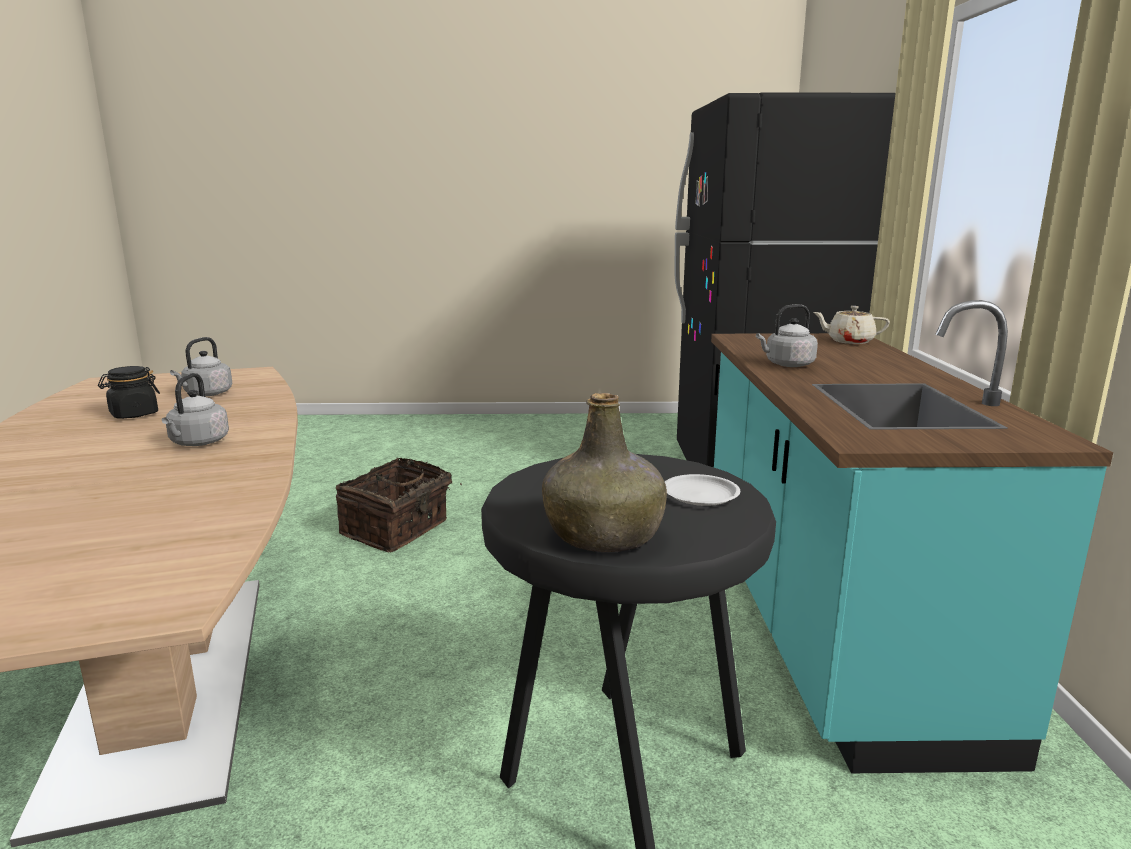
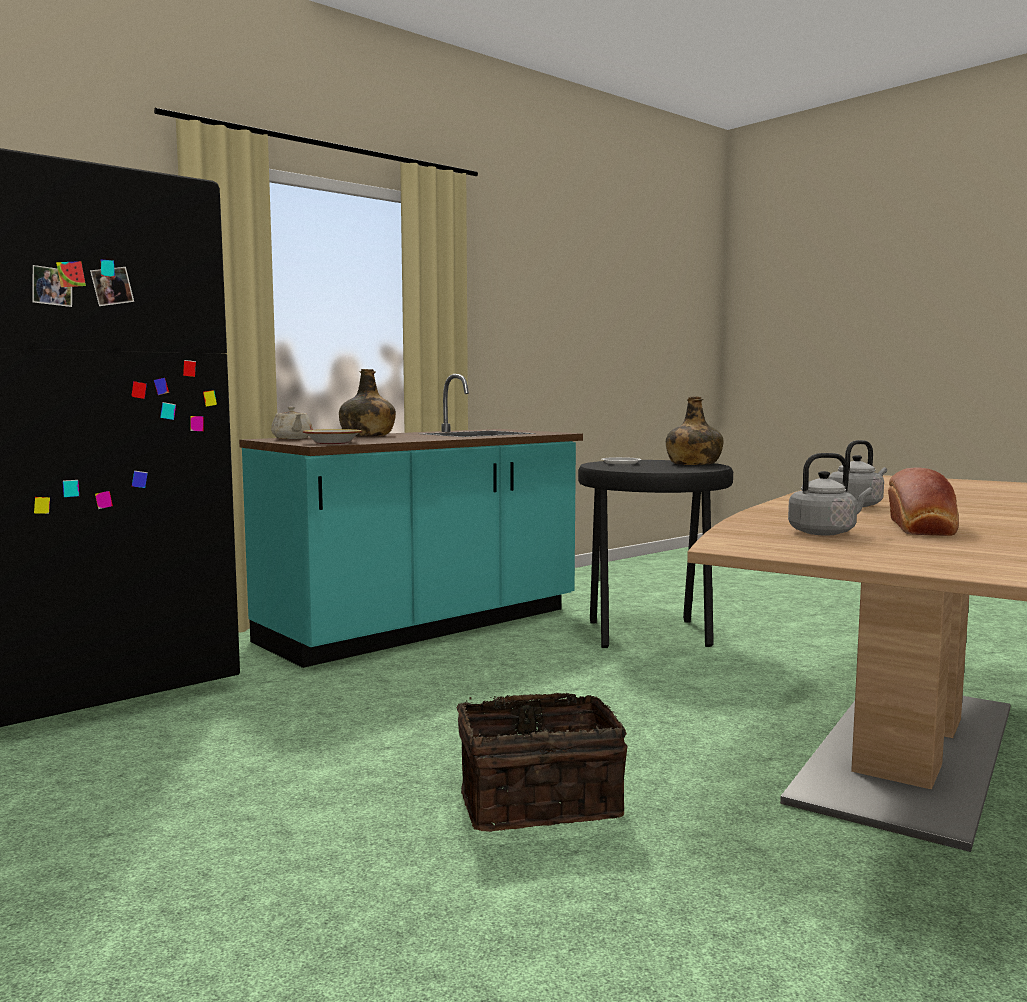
camera: 130 degrees left, 10 degrees down
black jar [98,366,160,419] -> bread [888,468,959,536]
grey kettle [756,304,818,367] -> none
none -> bowl [303,429,362,444]
none -> green bottle [339,369,396,437]

